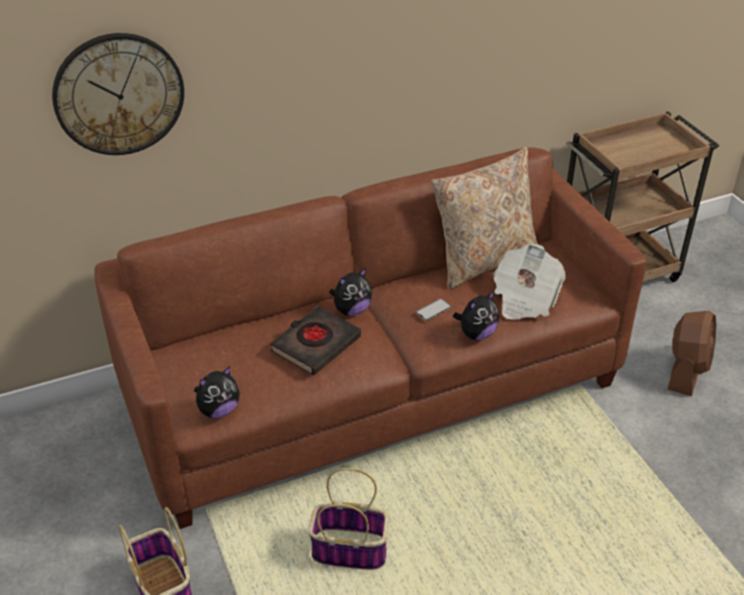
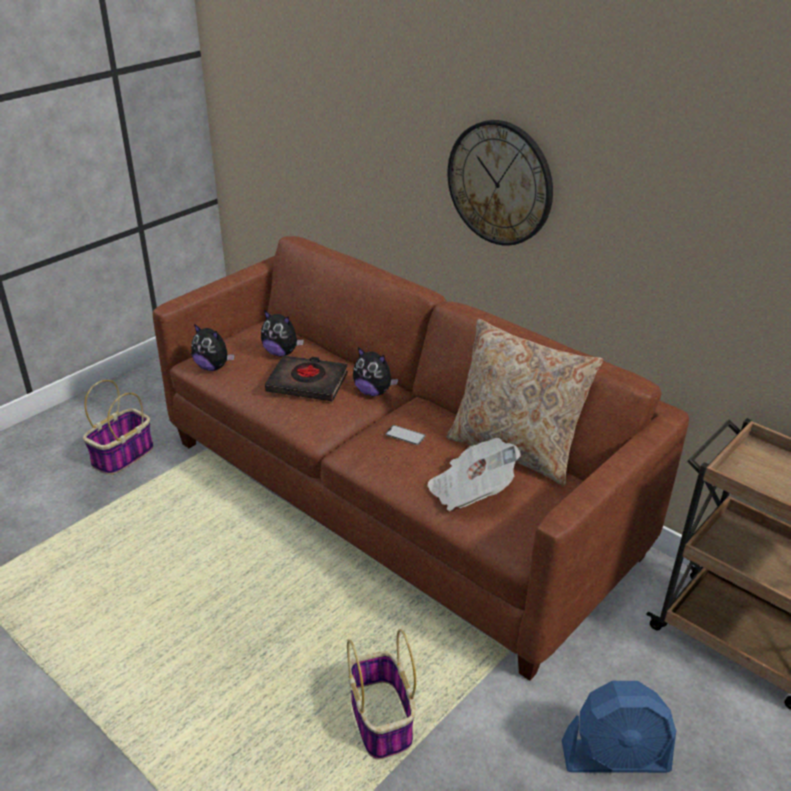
camera: 65 degrees right, 5 degrees down
wall clock [52,33,184,155] -> wall clock moved to [447,120,553,246]
basket [308,468,389,570] -> basket moved to [347,629,416,760]
plush toy [453,290,499,340] -> plush toy moved to [261,310,304,357]
brown fan [668,311,716,397] -> blue fan [562,681,676,773]

